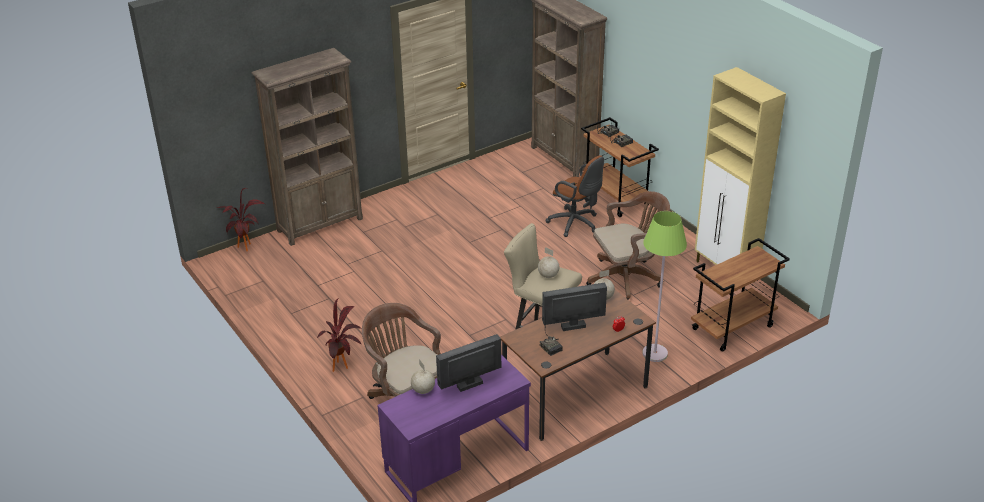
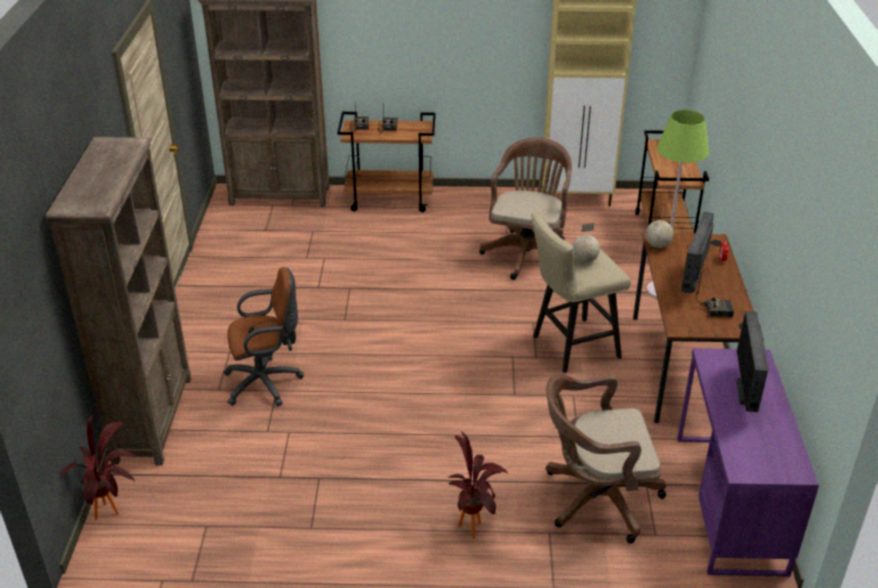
camera: 55 degrees left, 0 degrees up
globe [411,359,435,394] -> none
brown office chair [546,155,604,237] -> brown office chair moved to [223,267,304,406]

